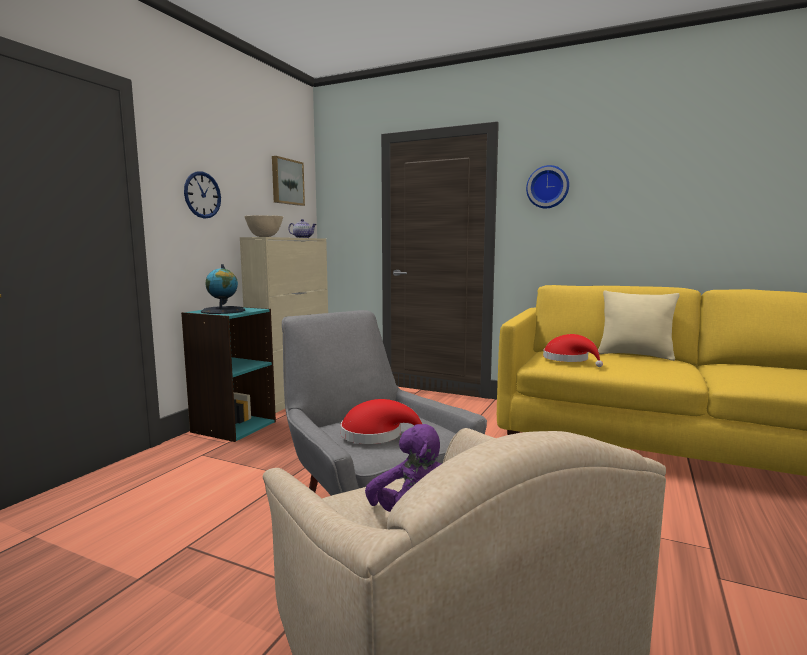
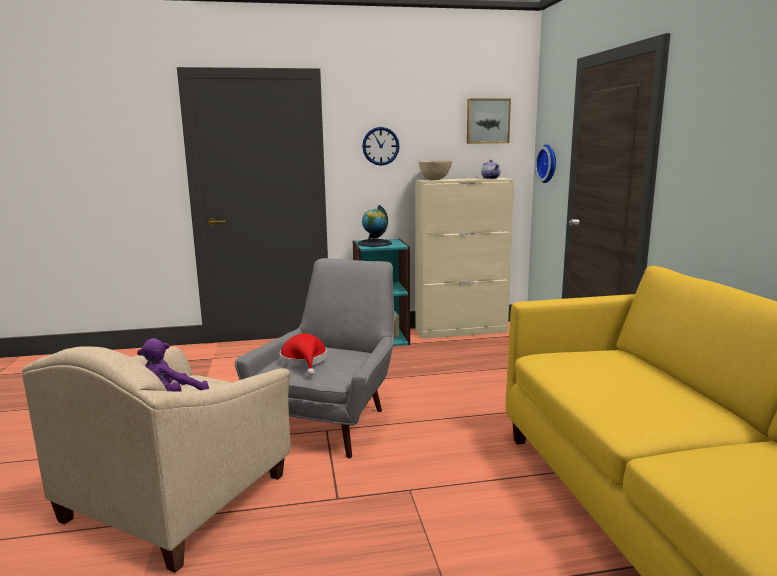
camera: 55 degrees right, 5 degrees up
wall clock [526,165,569,208] -> wall clock moved to [535,144,556,183]
red hat [543,334,603,367] -> none
beige pillow [598,291,680,361] -> none

